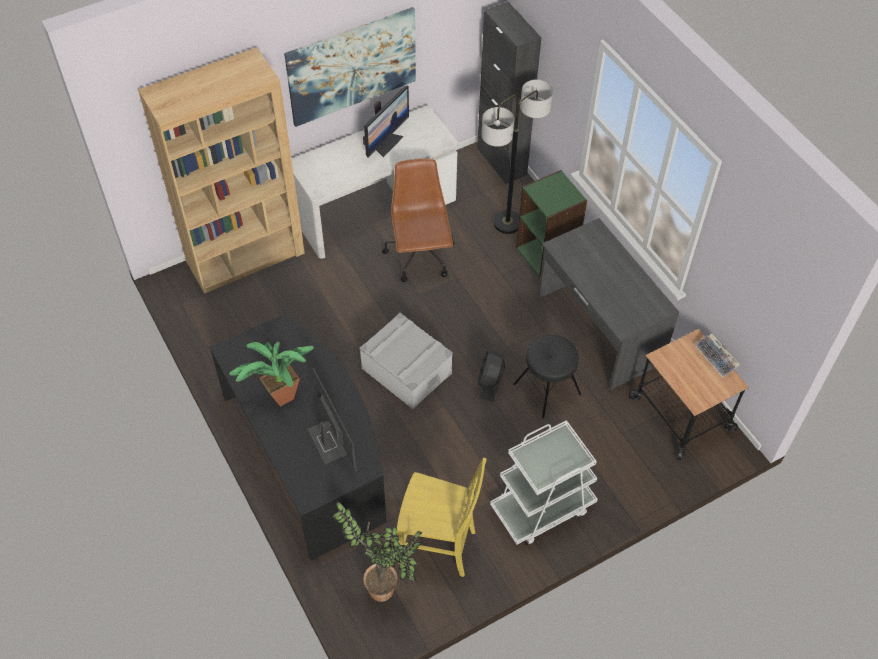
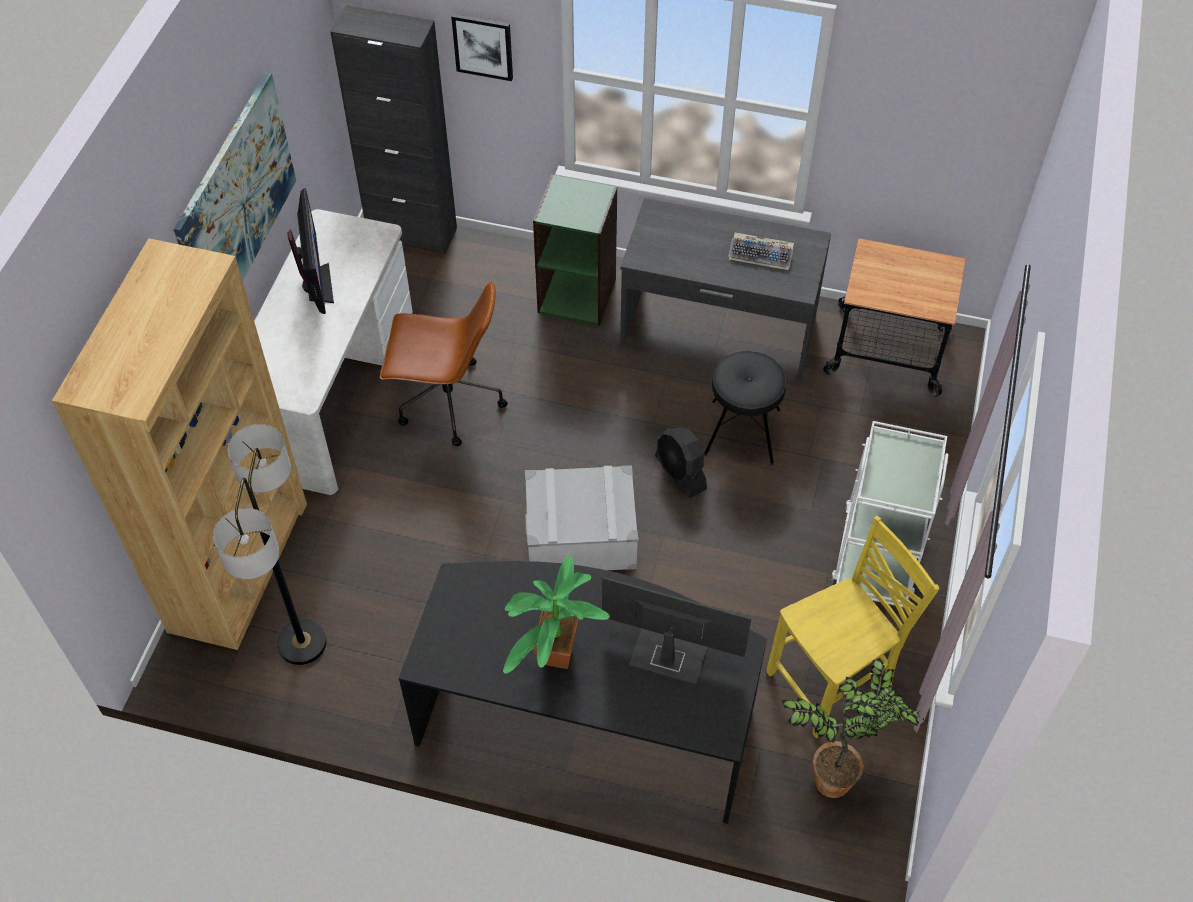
camera: 45 degrees left, 0 degrees up
brown office chair [382,158,455,282] -> brown office chair turned 150 degrees clockwise [380,281,508,446]
floor lamp [481,79,553,234] -> floor lamp moved to [213,424,327,665]
keyboard [695,333,740,378] -> keyboard moved to [728,232,794,270]
none -> picture [451,14,513,81]

